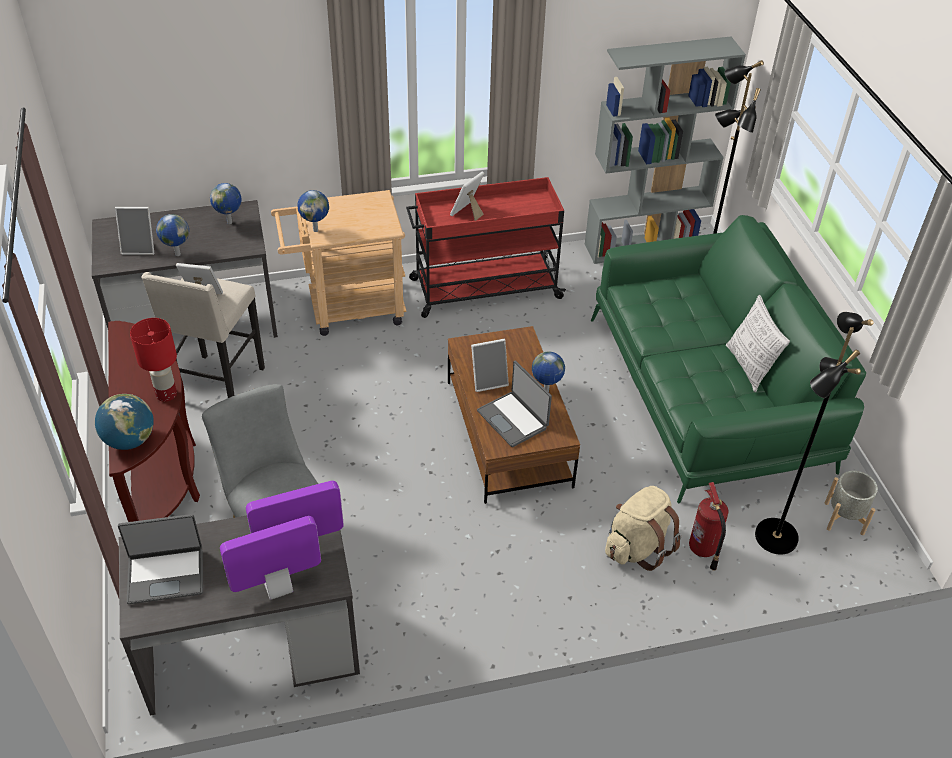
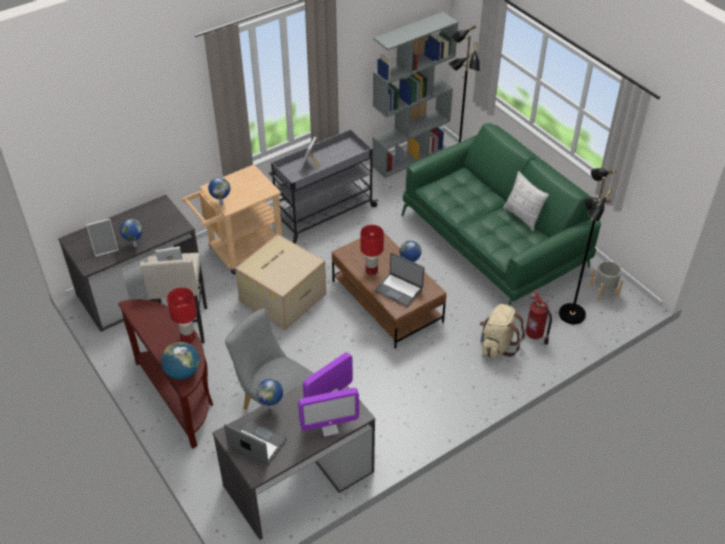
camera: 20 degrees left, 0 degrees up
laptop [118,514,203,604] -> laptop turned 120 degrees counterclockwise [224,419,287,465]
globe [210,183,242,224] -> globe moved to [256,379,283,409]
monitor [220,516,321,600] -> monitor turned 150 degrees counterclockwise [298,388,359,437]
red cart [406,177,566,318] -> grey cart [269,129,378,244]
picture frame [471,339,509,392] -> red table lamp [360,225,384,275]
none -> cardboard box [235,234,326,330]

